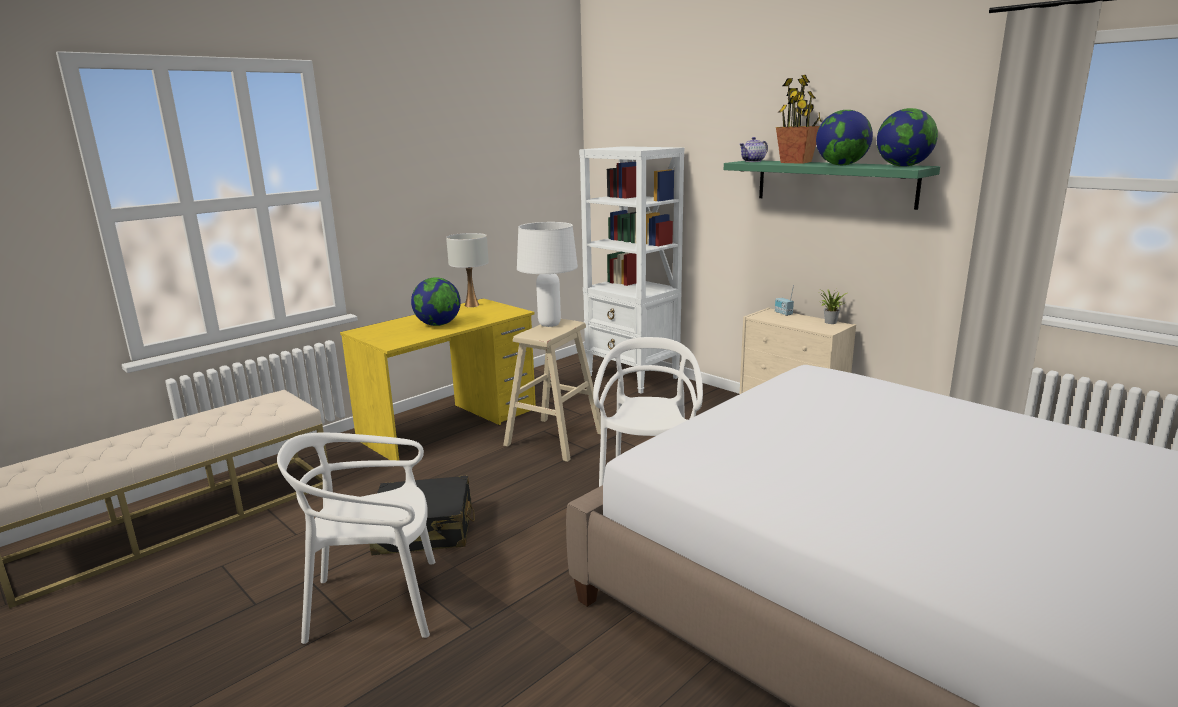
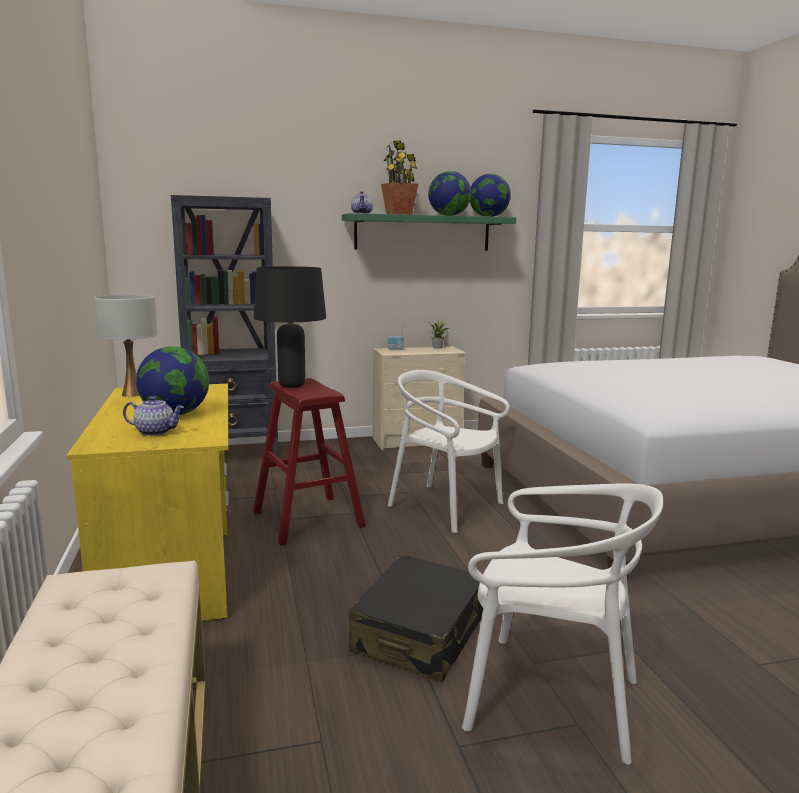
camera: 60 degrees left, 5 degrees down
white chair [277,433,435,644] -> white chair turned 90 degrees counterclockwise [462,484,663,765]
beige stool [503,319,601,462] -> red stool [253,378,366,546]
white table lamp [517,222,578,327] -> black table lamp [254,266,326,388]
white bookcase [579,146,684,394] -> black bookcase [171,195,278,457]
none -> teapot [123,396,184,436]

